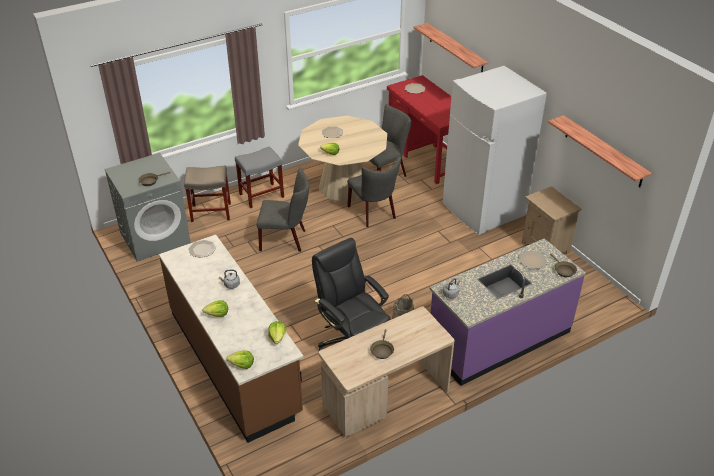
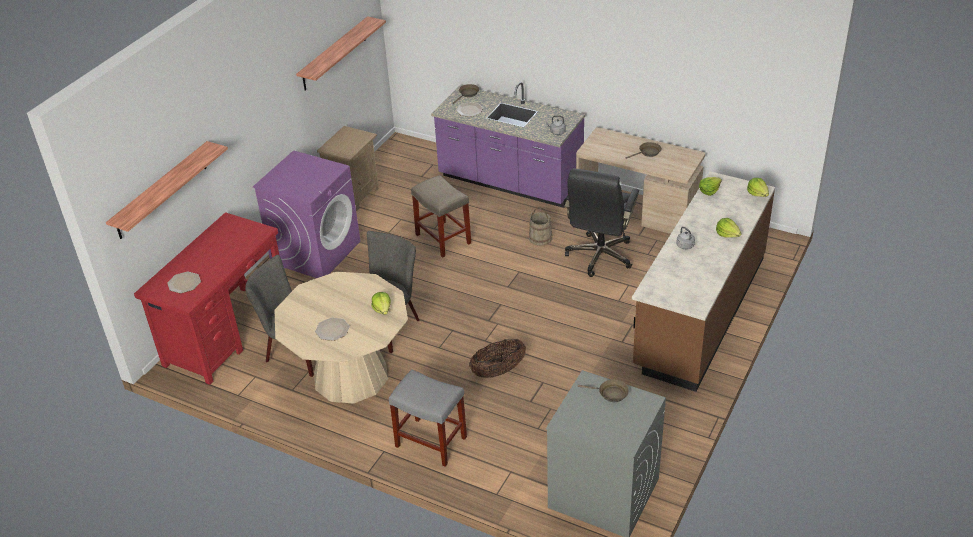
camera: 120 degrees left, 0 degrees up
beige stool [184,165,231,222] -> beige stool moved to [411,175,471,258]
plate [188,240,216,258] -> none
grey chair [257,168,309,252] -> basket [469,339,526,378]
white fridge [443,66,547,235] -> purple washing machine [253,150,360,278]

